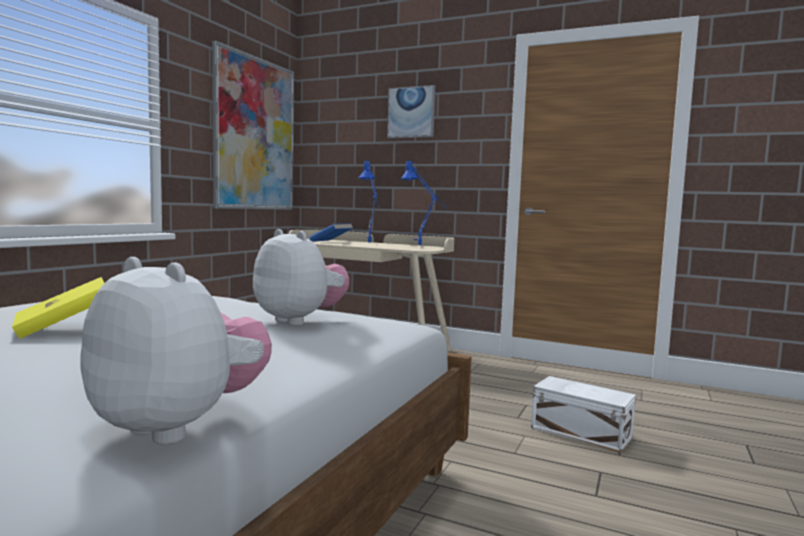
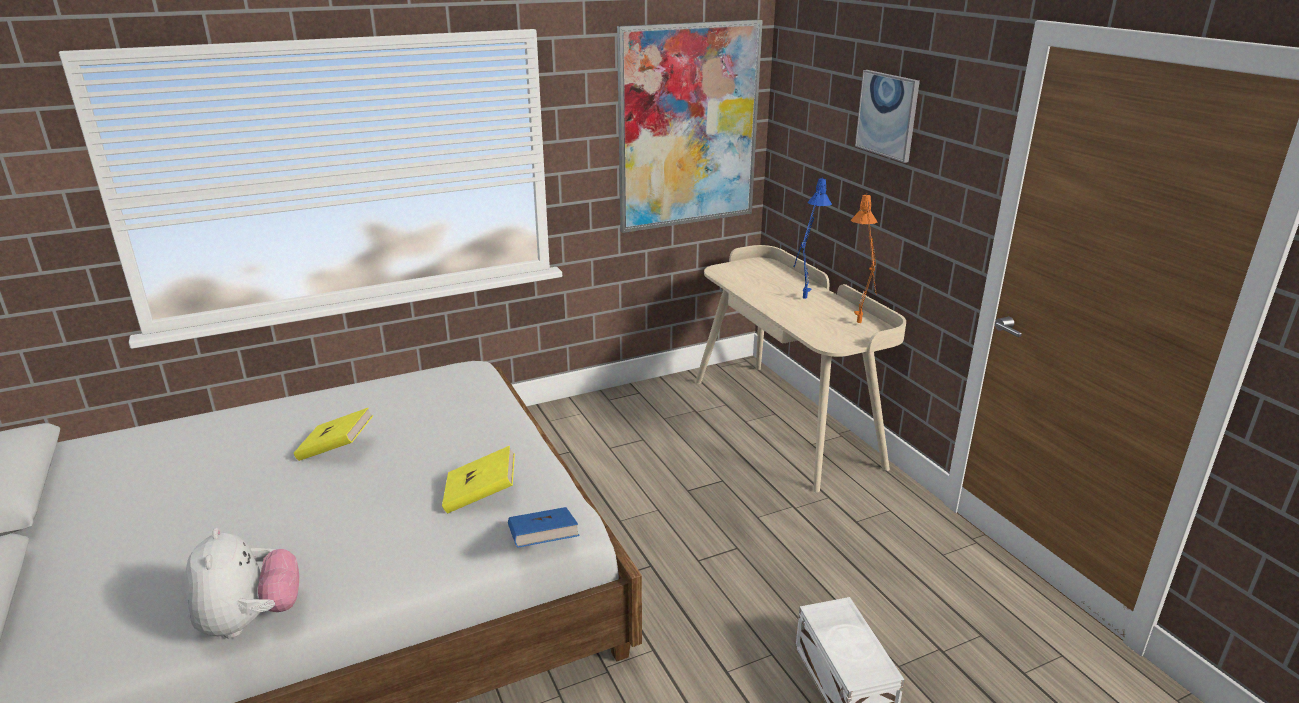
camera: 40 degrees right, 20 degrees up
plush toy [253,229,349,325] -> yellow book [442,446,515,513]
blue book [310,223,353,242] -> blue book moved to [508,507,580,548]
blue table lamp [401,161,447,245] -> orange table lamp [851,194,877,323]

